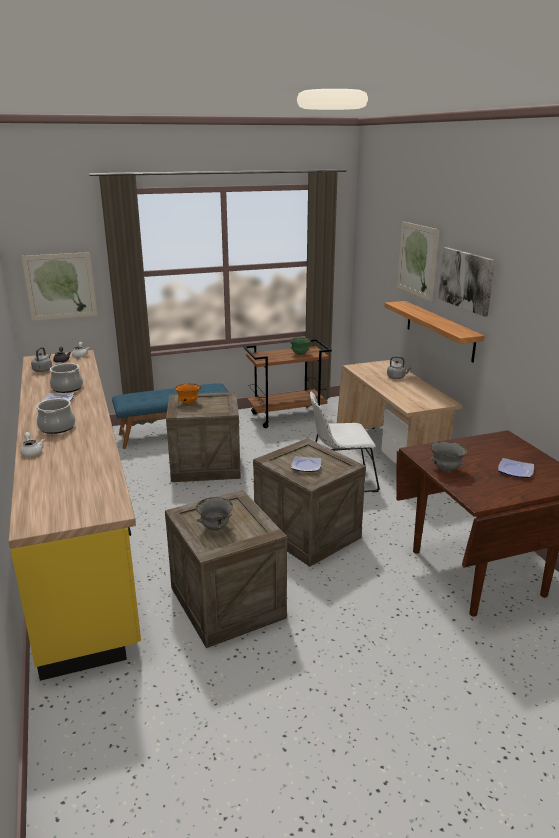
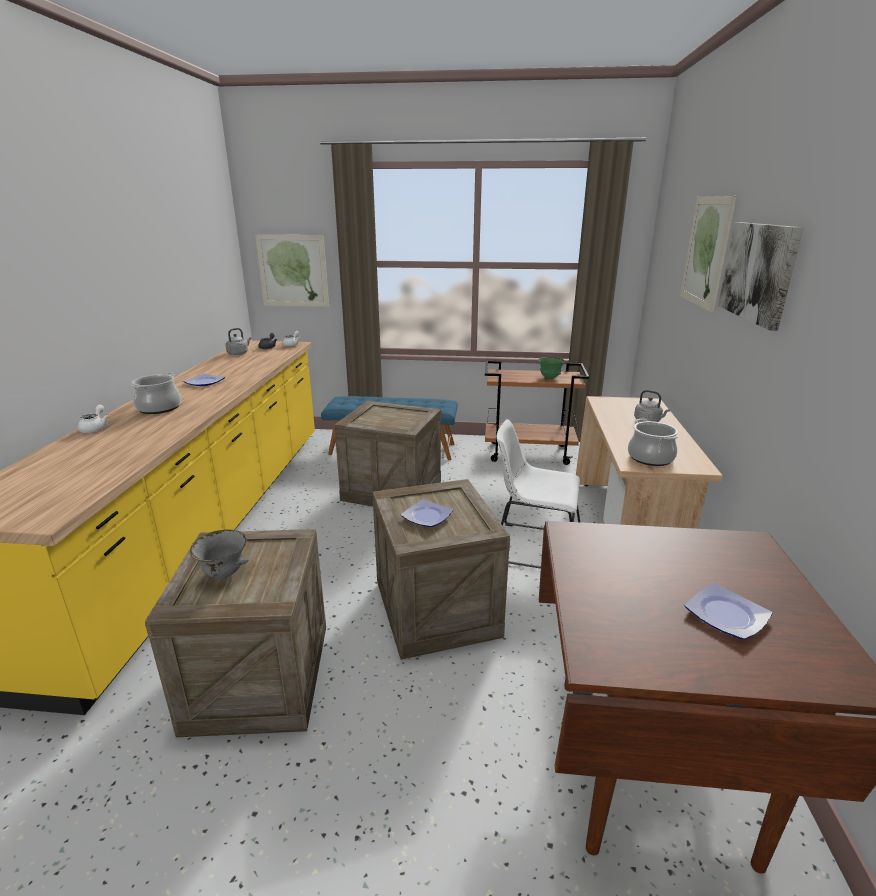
camera: 25 degrees right, 0 degrees up
cooking pot [50,362,83,393] -> cooking pot moved to [628,419,678,466]
orange bowl [175,384,201,405] -> none
shelf [384,301,485,363] -> none
grey bowl [430,441,468,472] -> none

